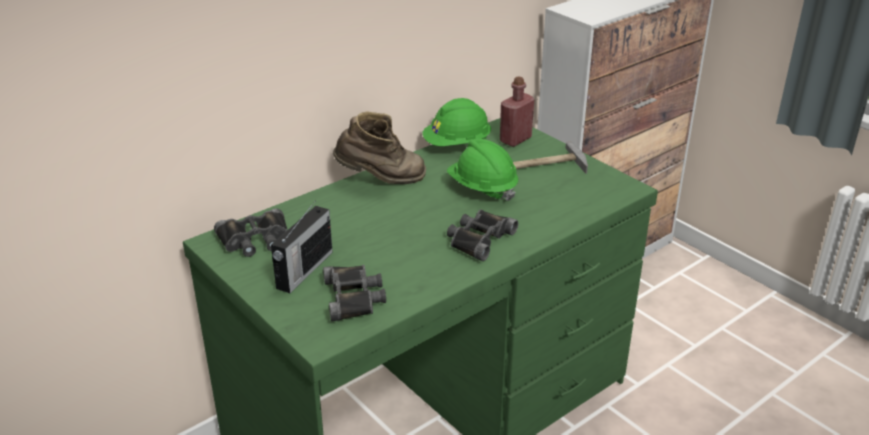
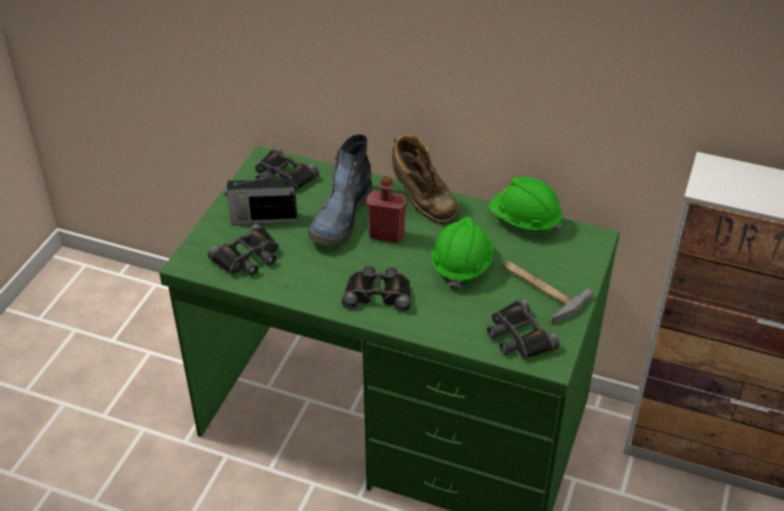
camera: 60 degrees right, 10 degrees up
red bottle [500,76,534,147] -> red bottle moved to [367,176,407,243]
none -> boot [308,134,372,246]
none -> black binoculars [487,298,560,359]

